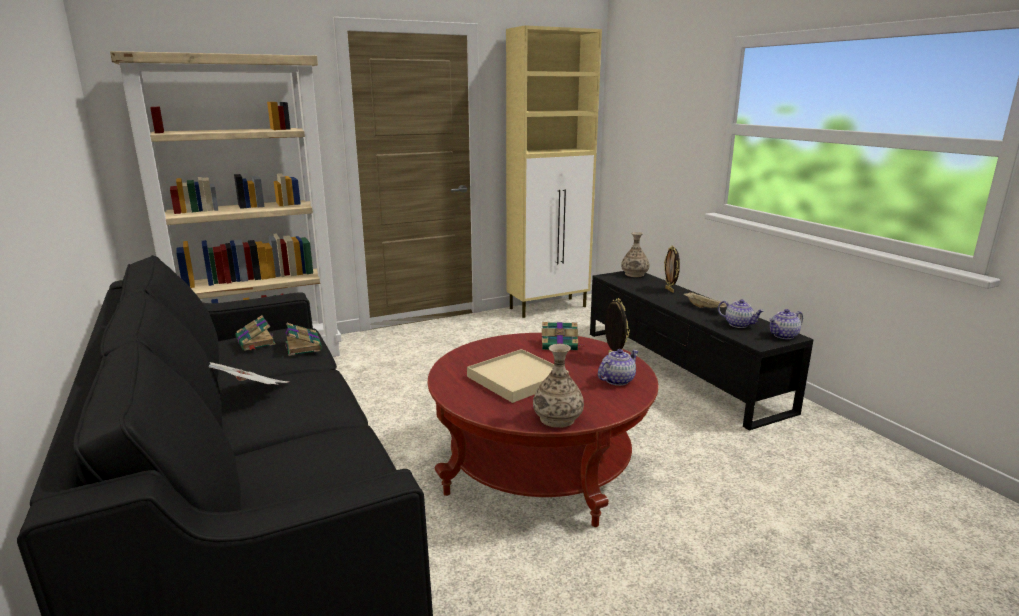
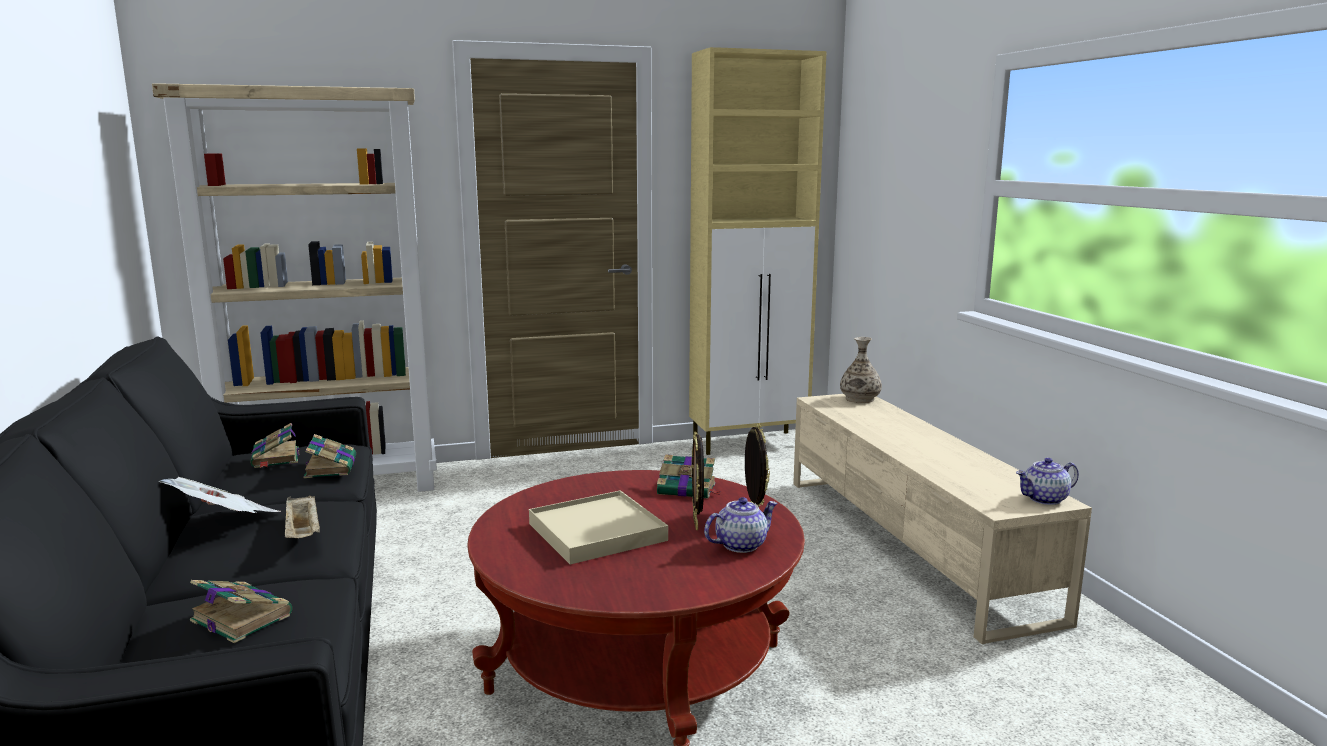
camera: 10 degrees right, 5 degrees down
vase [533,344,584,428] -> none
black tv stand [590,271,814,431] -> beige tv stand [793,394,1092,644]
picture frame [664,246,680,293] -> picture frame moved to [691,432,704,530]
beige tray [683,292,728,308] -> beige tray moved to [285,495,320,538]
teapot [718,299,764,328] -> none
none -> book [190,580,292,643]

